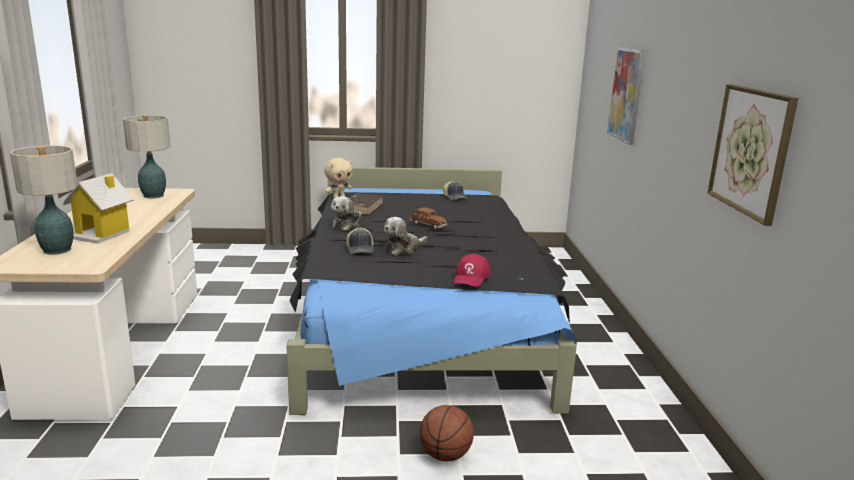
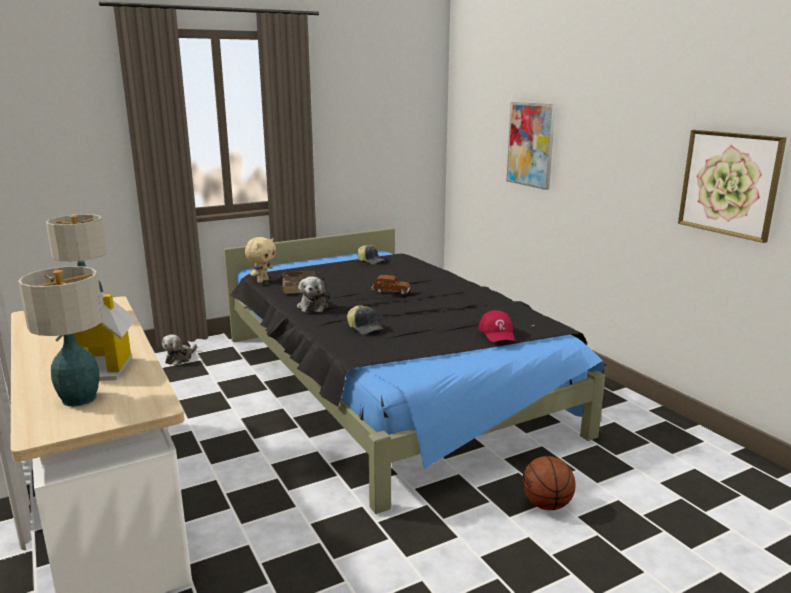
camera: 25 degrees left, 0 degrees up
plush toy [384,217,427,255] -> plush toy moved to [162,334,197,366]

